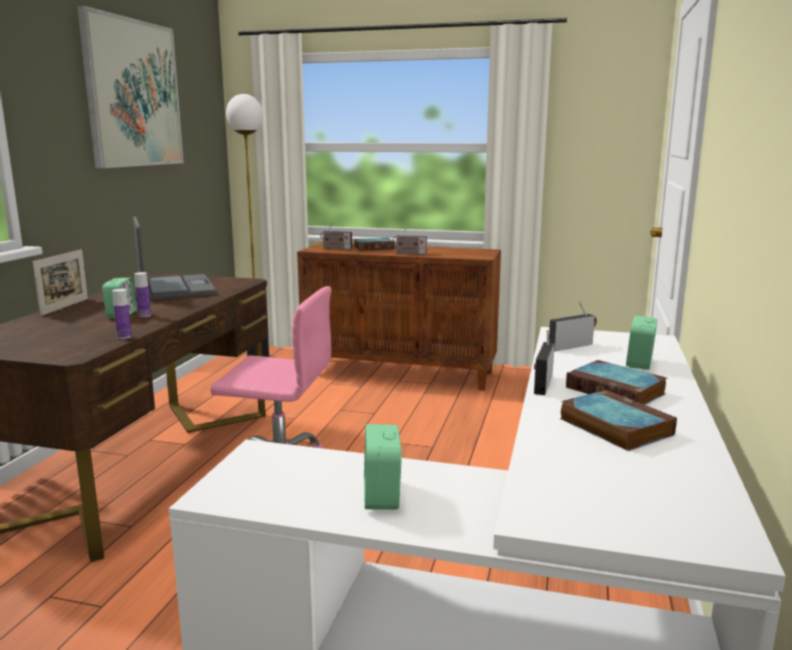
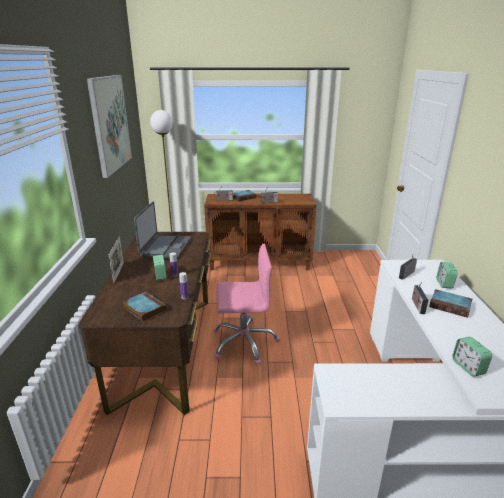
camera: 15 degrees left, 10 degrees up
laptop [133,216,216,300] -> laptop turned 45 degrees clockwise [134,201,191,259]
alarm clock [364,424,402,510] -> alarm clock moved to [452,337,492,377]
book [560,390,677,451] -> book moved to [123,291,166,322]

